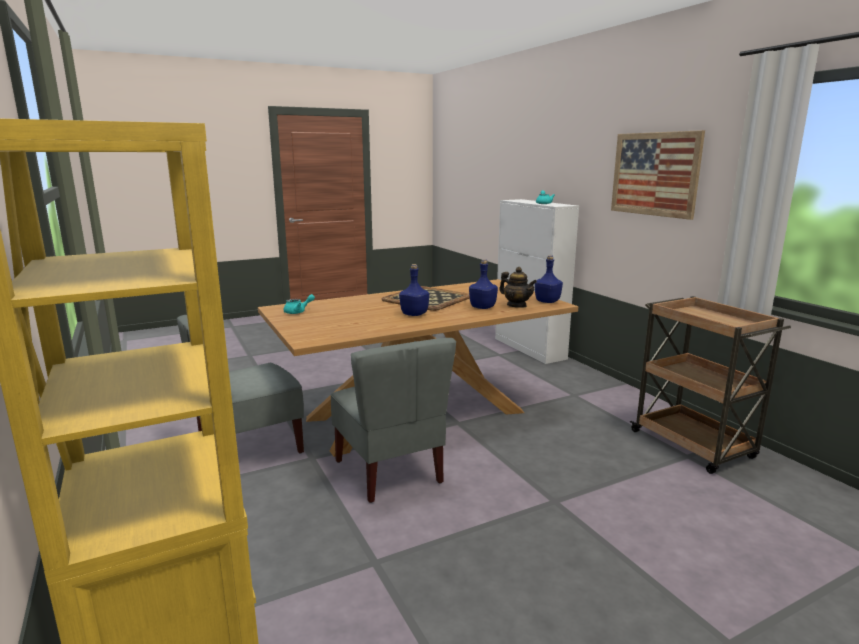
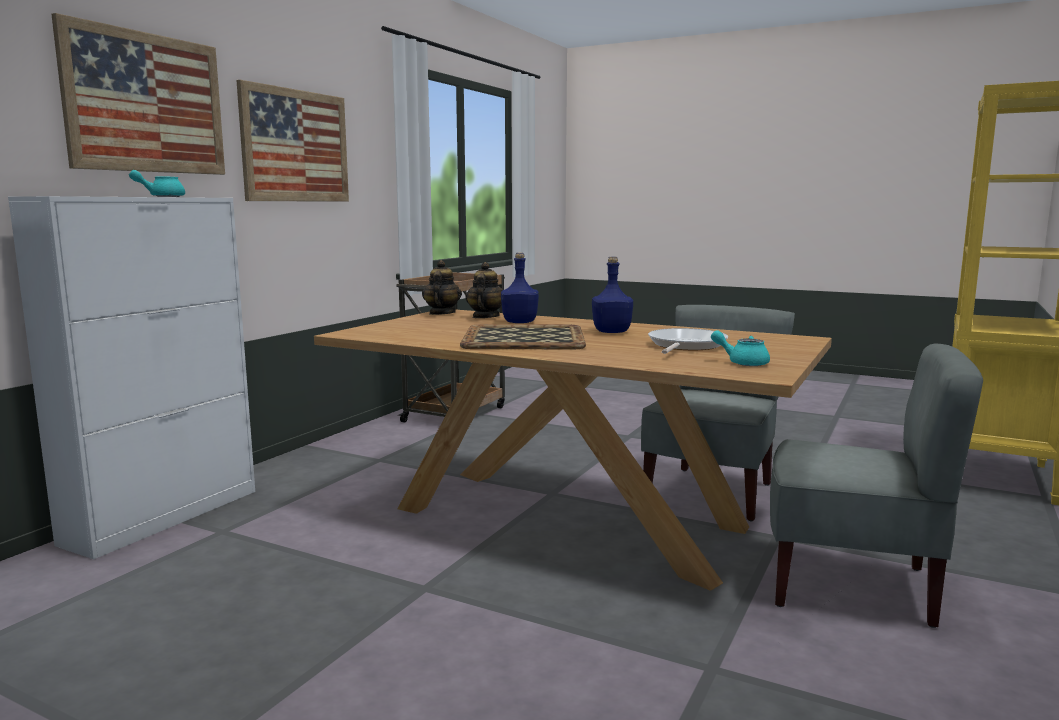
camera: 125 degrees left, 5 degrees down
blue bottle [535,255,563,303] -> teapot [422,260,462,315]
none -> picture [51,13,225,175]
none -> frying pan [648,328,728,354]

